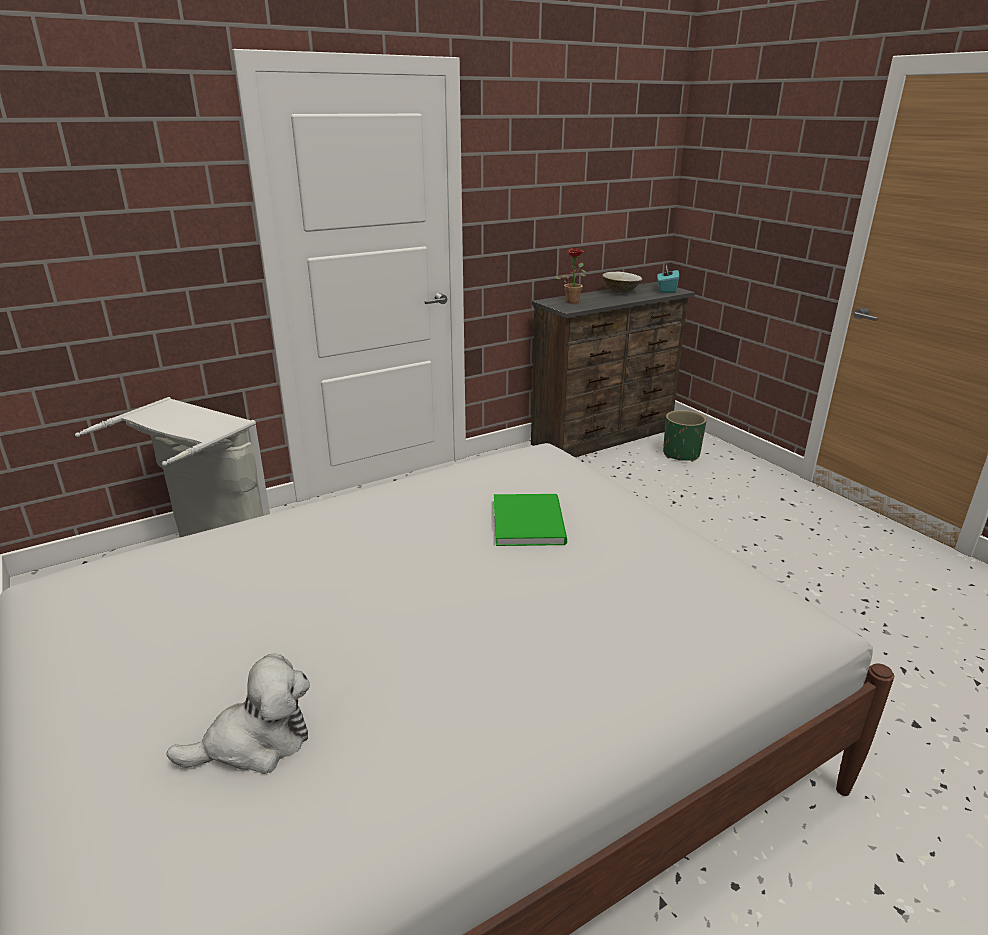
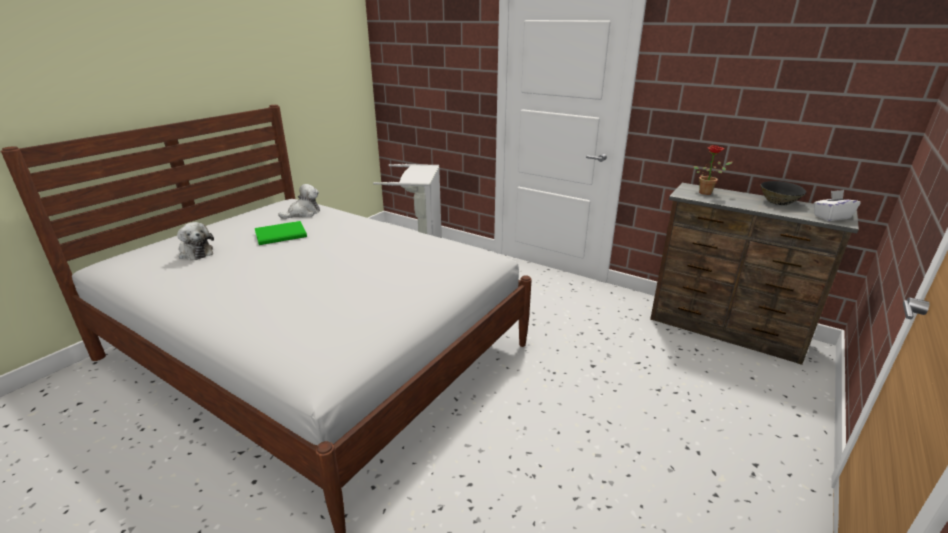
camera: 65 degrees right, 0 degrees up
green book [494,494,567,546] -> green book moved to [255,221,307,245]
beige bowl [603,272,642,294] -> black bowl [761,181,806,205]
turquoise tissue box [657,264,679,293] -> white tissue box [814,190,861,221]
green planter [663,410,707,462] -> none
none -> plush toy [278,184,320,219]

